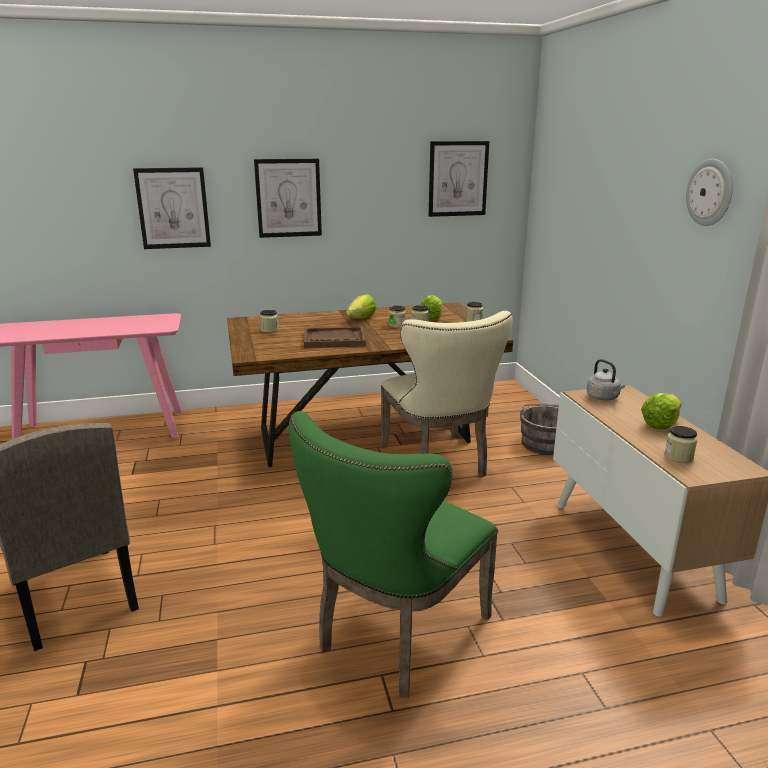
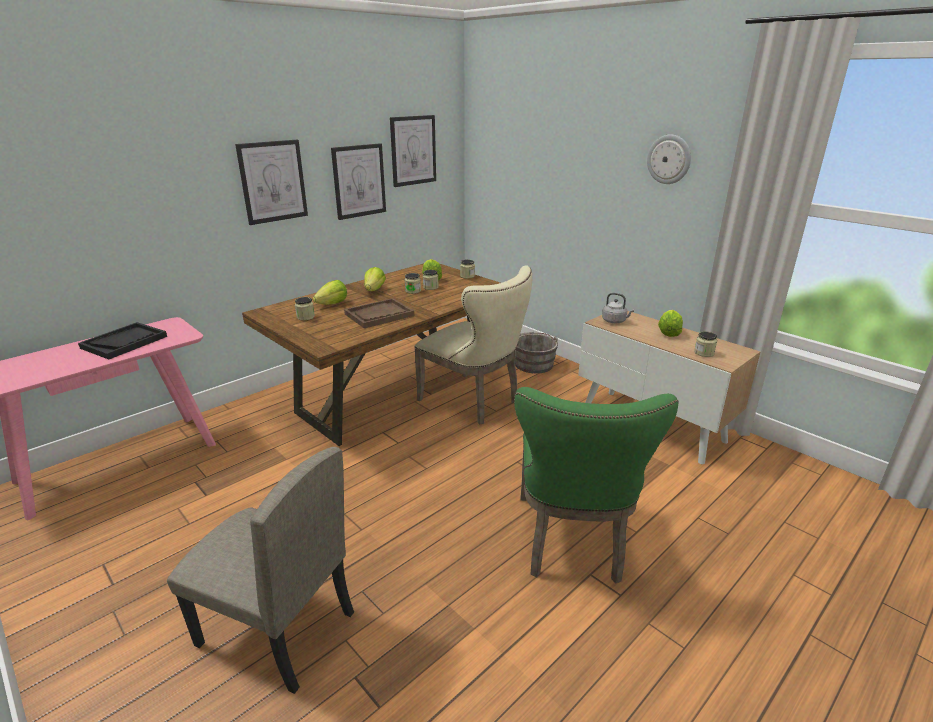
camera: 30 degrees left, 5 degrees up
picture [133,167,211,249] -> picture moved to [331,143,386,220]
none -> black tray [78,322,167,359]
none -> lettuce [313,280,347,305]

